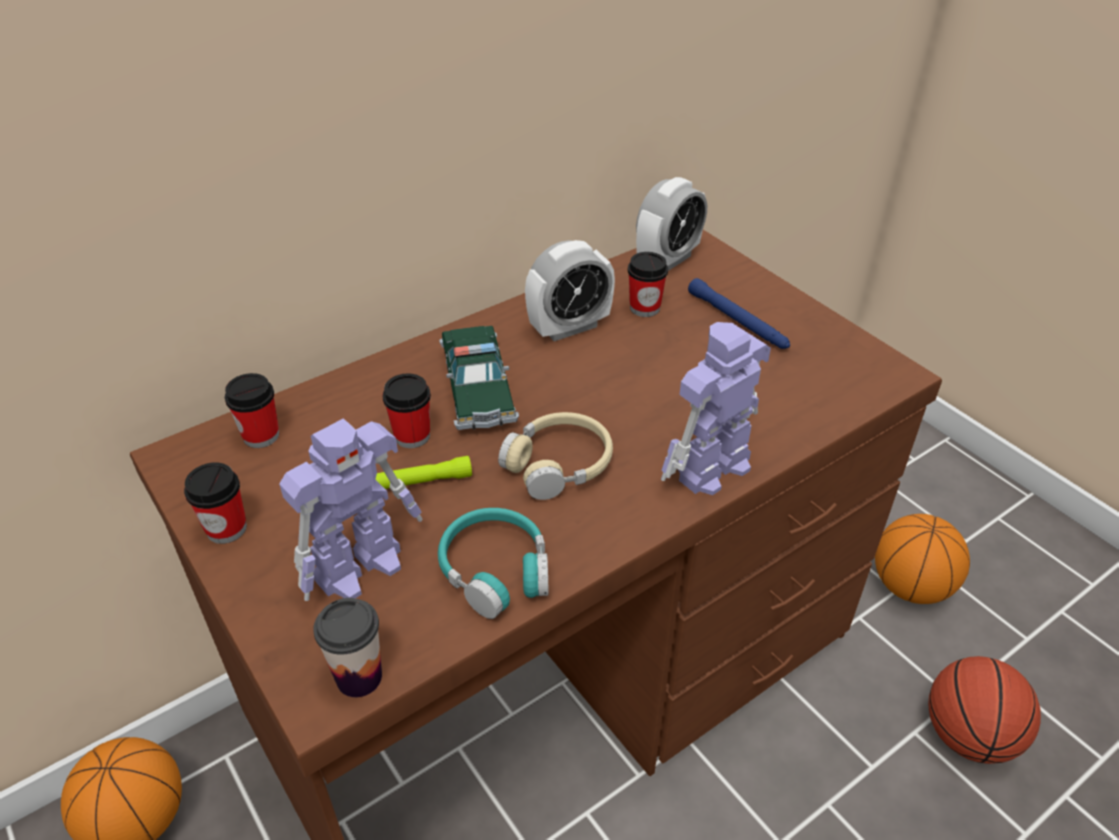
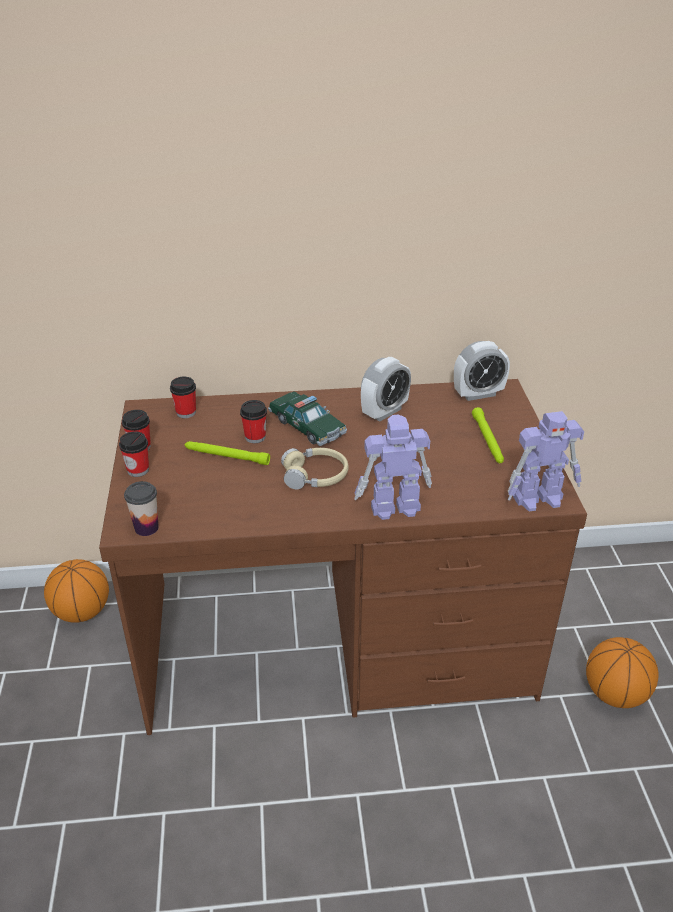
camera: 30 degrees right, 5 degrees down
toy robot [279,418,422,601] -> toy robot moved to [508,411,584,512]
turquoise headphones [438,508,549,619] -> none
toy car [439,326,519,430] -> toy car turned 60 degrees counterclockwise [268,392,347,446]
alarm clock [525,240,615,341] -> alarm clock turned 45 degrees counterclockwise [361,357,411,421]
cup [628,252,668,317] -> cup moved to [119,431,149,477]
blue flashlight [688,278,790,349] -> green flashlight [472,407,504,463]
basketball [928,656,1041,764] -> none

